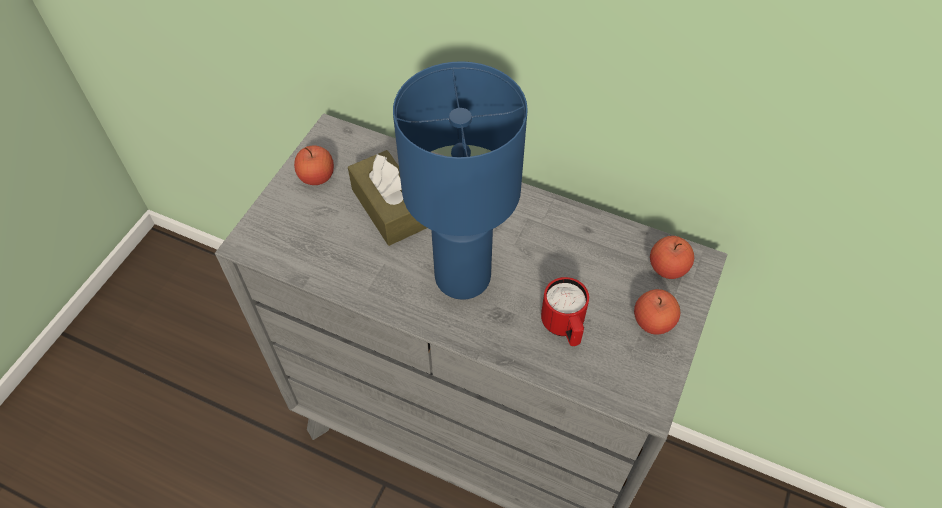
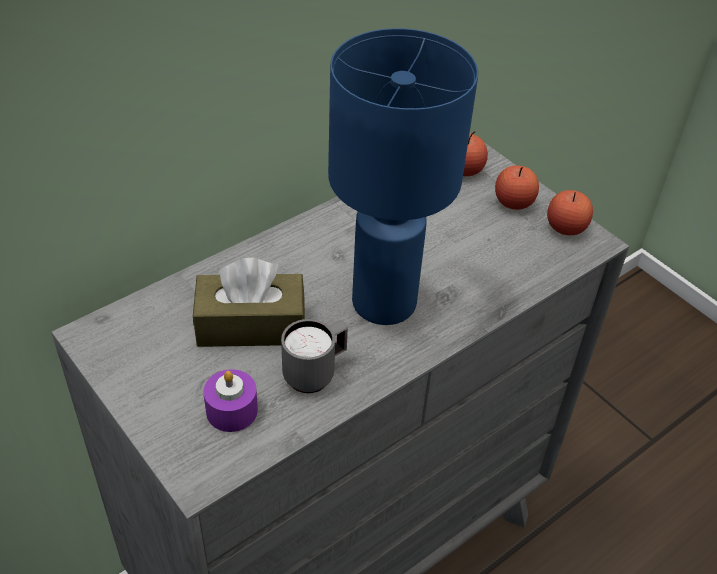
camera: 65 degrees left, 10 degrees down
apple [294,145,334,185] -> apple moved to [547,190,593,235]
red mug [541,277,589,346] -> none
none -> purple candle [203,369,258,432]
none -> grey mug [281,319,348,393]

